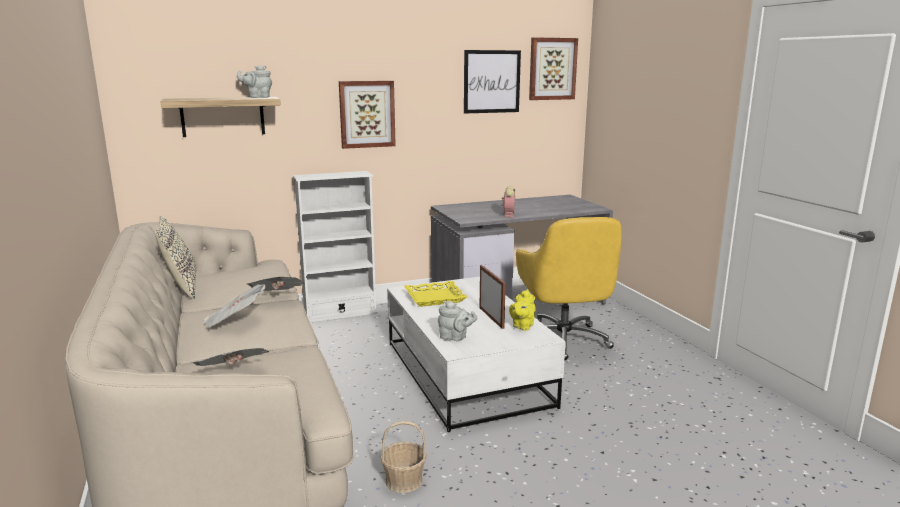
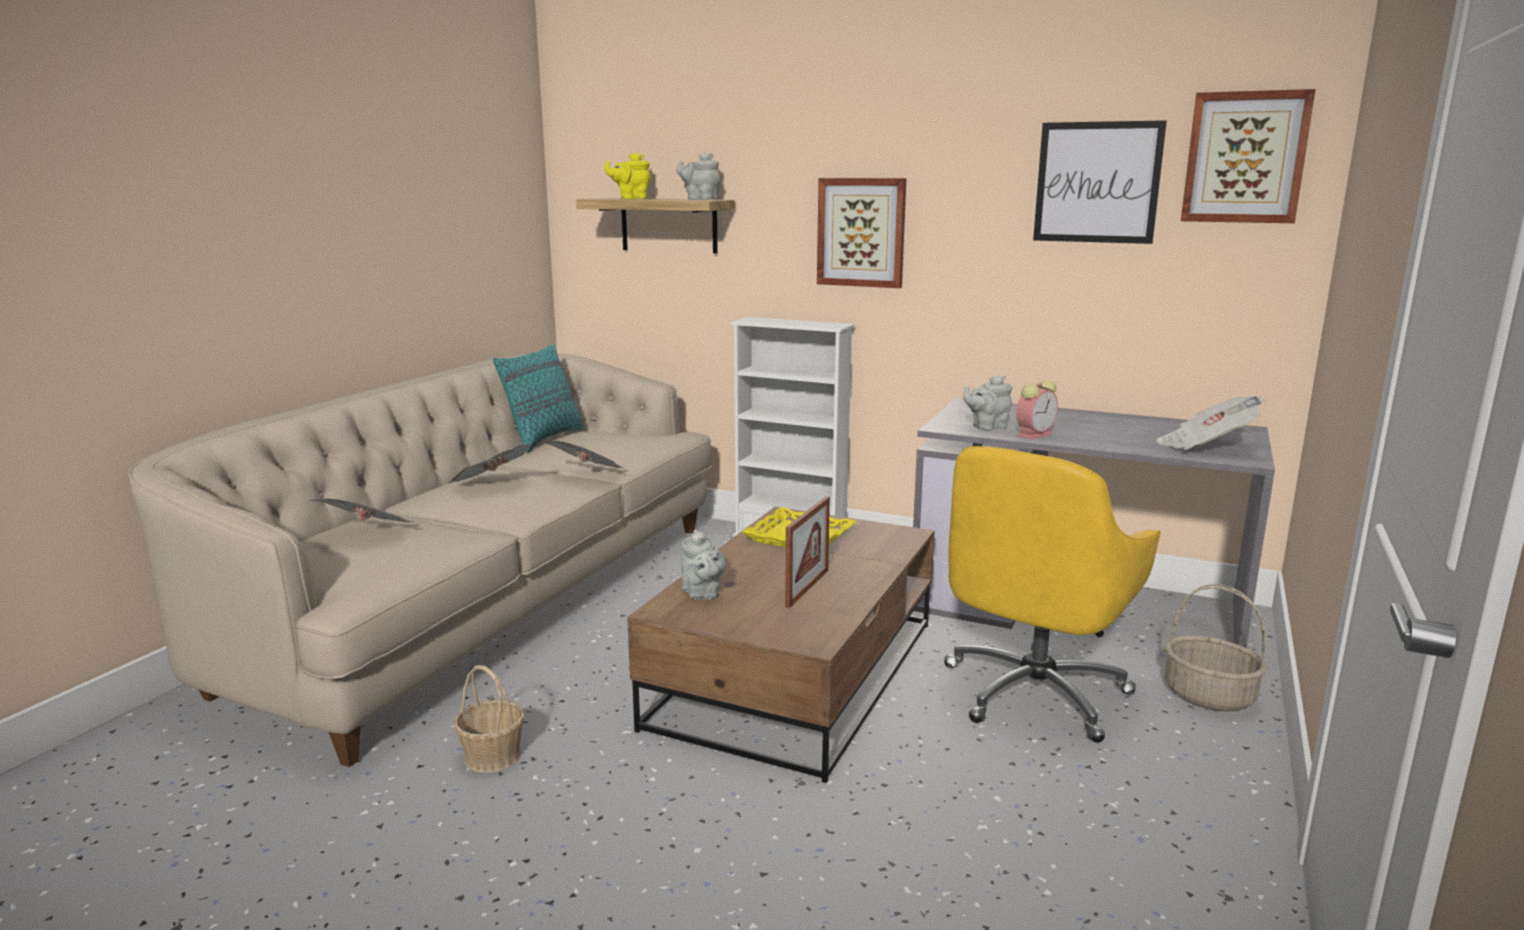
camera: 45 degrees right, 0 degrees up
beige pillow [155,215,196,299] -> turquoise pillow [493,344,584,453]
white coffee table [387,277,566,432] -> brown coffee table [627,507,935,783]
yellow teapot [509,289,536,331] -> yellow teapot moved to [604,153,651,199]
none -> grey teapot [963,375,1012,431]
none -> newspaper [1156,396,1266,450]
none -> basket [1165,584,1267,711]

